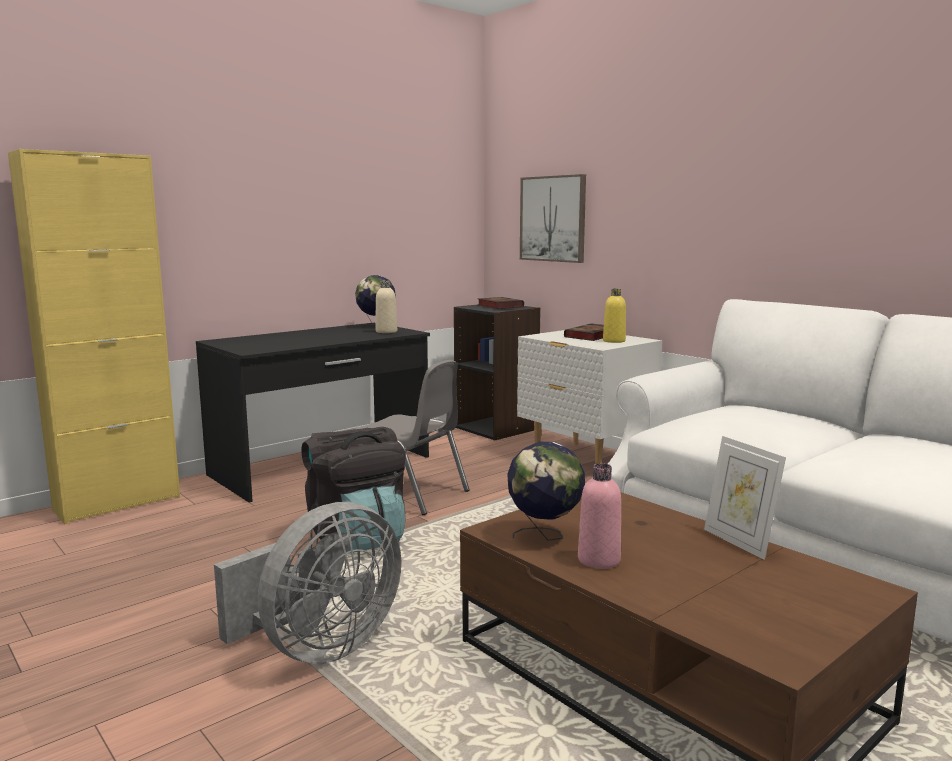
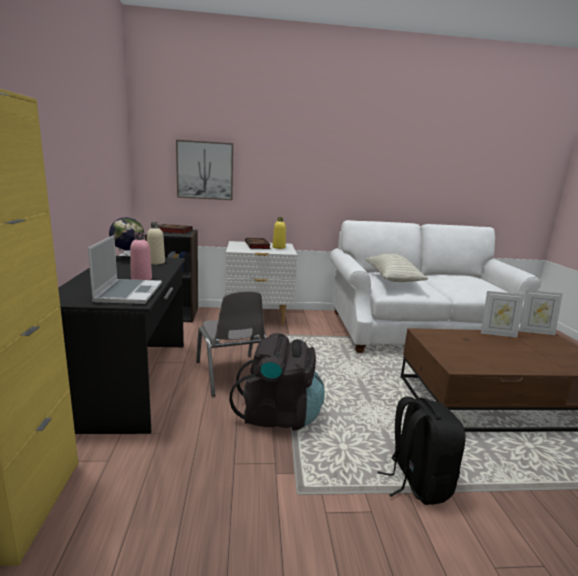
camera: 55 degrees left, 5 degrees up
grey fan [214,502,401,664] -> black backpack [377,397,466,505]
grey chair [355,360,470,515] -> grey chair turned 90 degrees clockwise [196,290,266,397]
globe [507,442,585,541] -> none
pink bottle [578,463,621,569] -> pink bottle moved to [130,233,152,280]
none -> laptop [88,235,162,304]
none -> pillow [365,254,428,282]
none -> picture frame [519,290,563,335]

